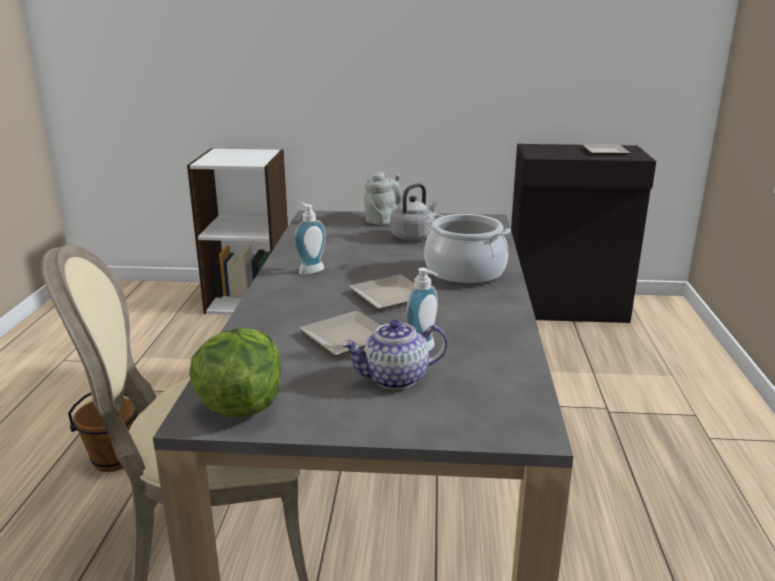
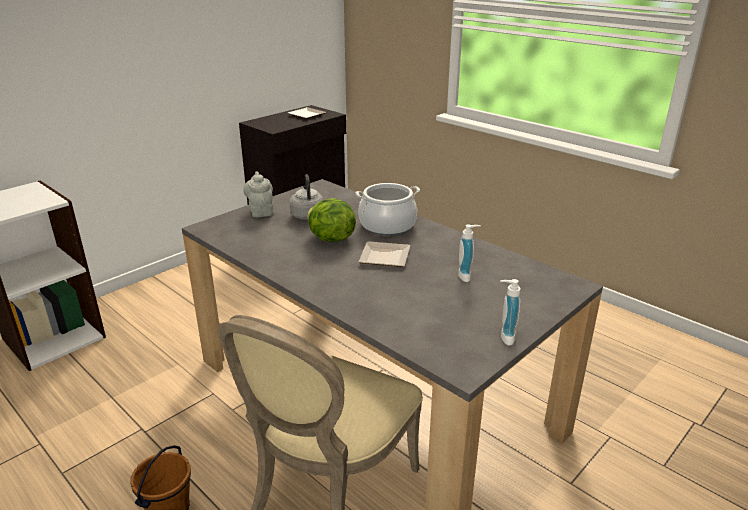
camera: 50 degrees left, 5 degrees up
lettuce [189,328,281,418] -> lettuce moved to [307,198,356,242]
soap dispenser [294,203,326,275] -> soap dispenser moved to [500,279,520,346]
plate [299,311,381,356] -> none
teapot [342,320,447,390] -> none

